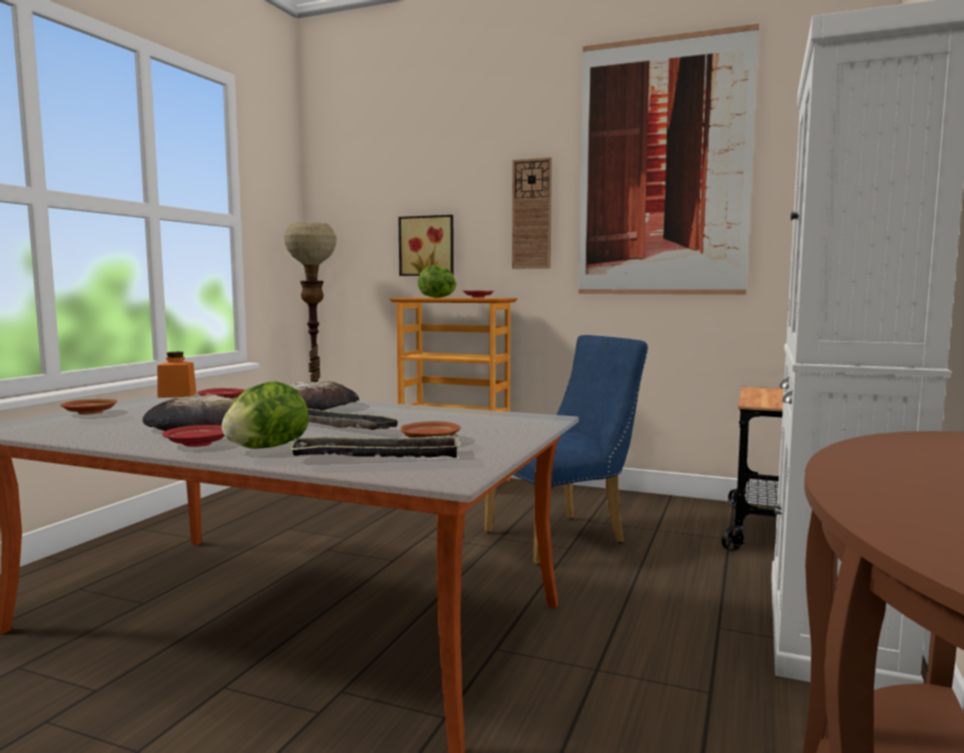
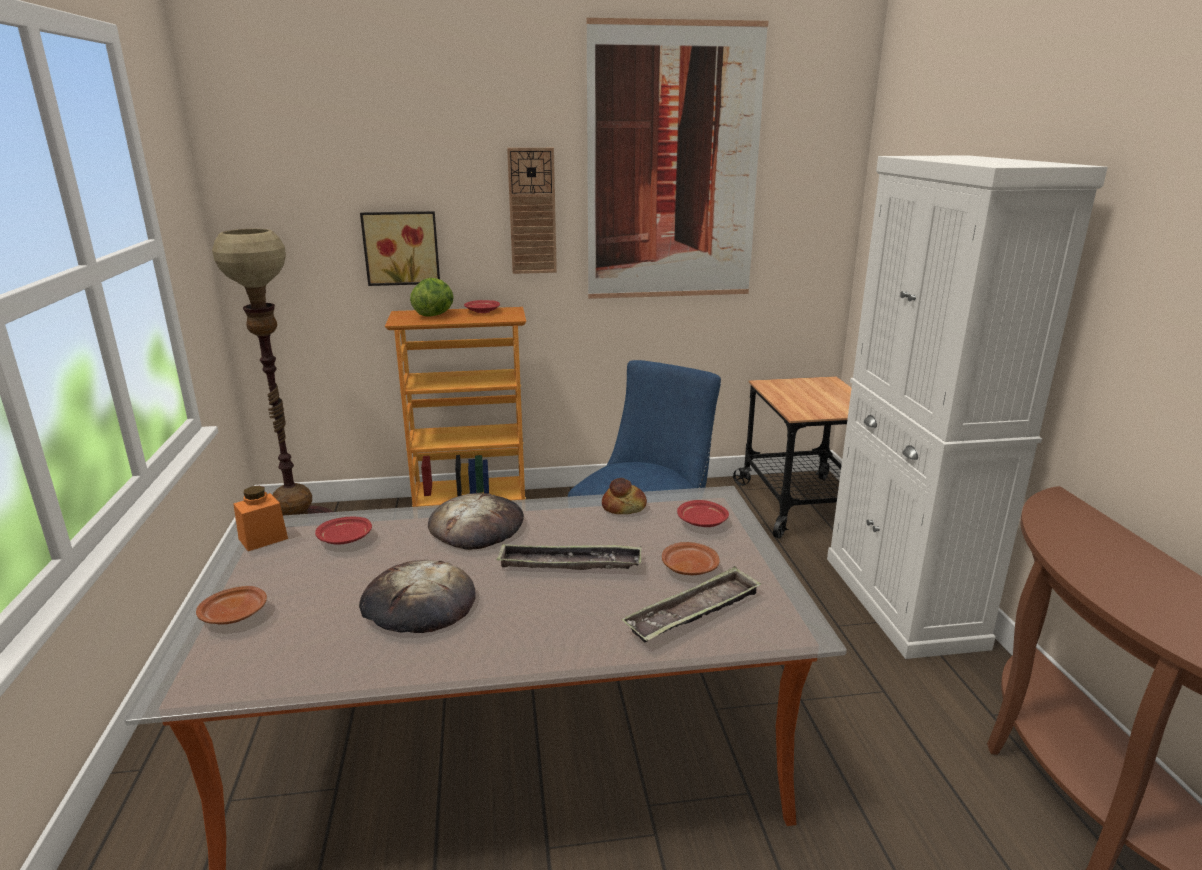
camera: 30 degrees left, 15 degrees up
red plate [163,425,225,447] -> red plate moved to [677,500,729,527]
lettuce [222,381,309,449] -> none
none -> bread [602,478,647,514]

